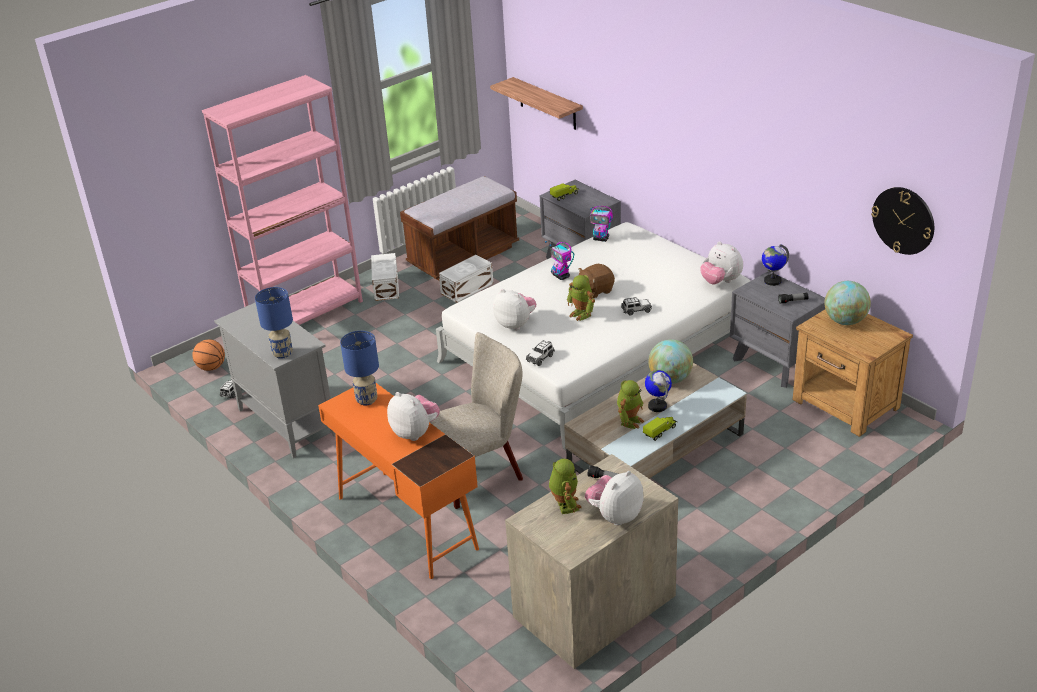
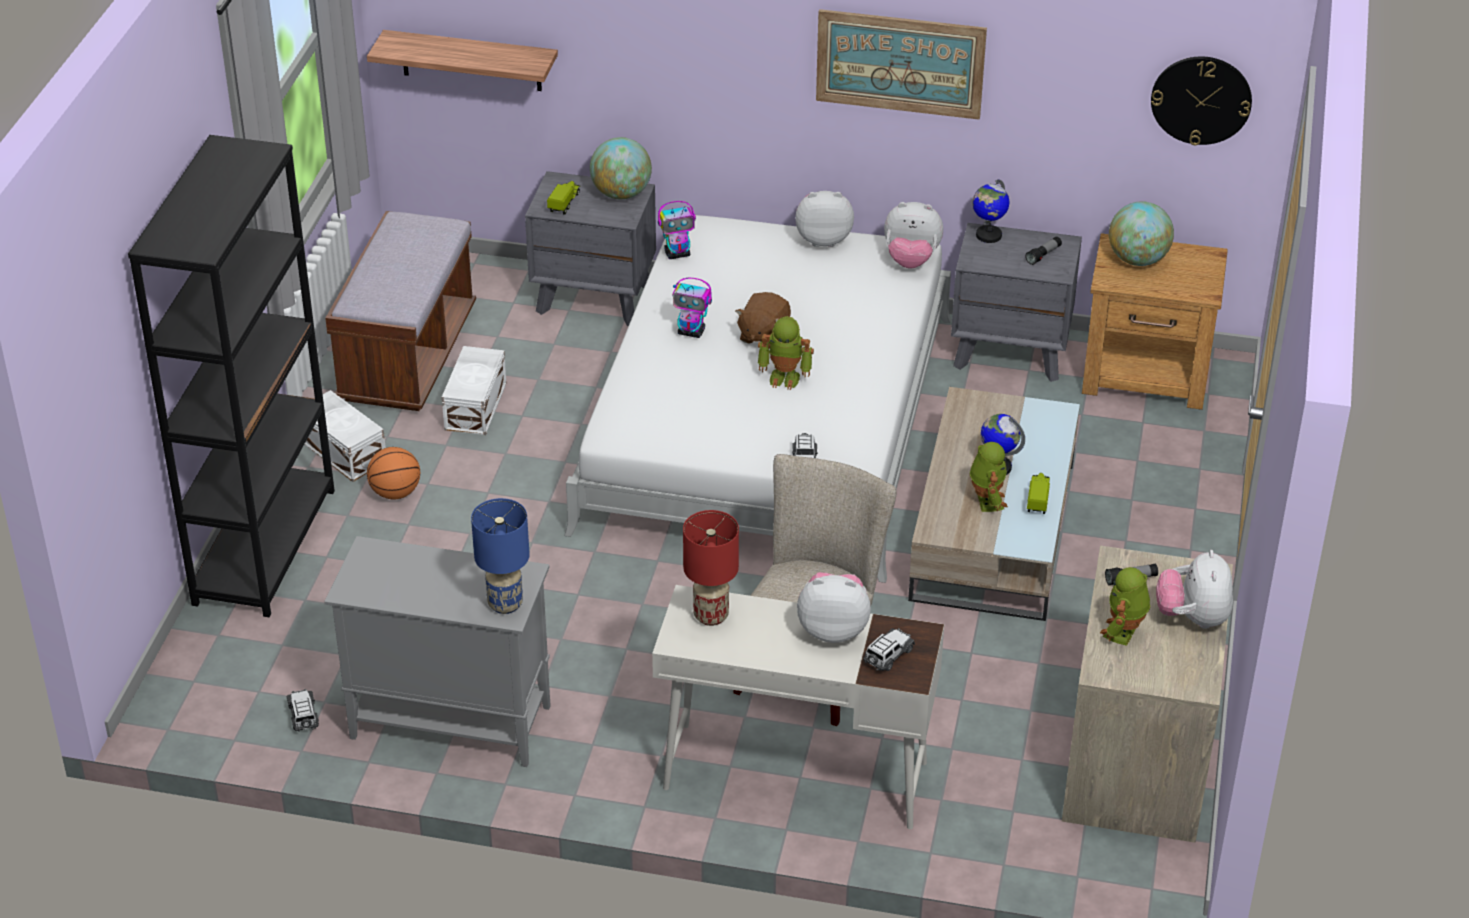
camera: 40 degrees left, 5 degrees up
basketball [192,340,225,371] -> basketball moved to [367,447,420,499]
pink bookcase [202,75,363,325] -> black bookcase [128,135,335,617]
orange desk [318,383,479,579] -> white desk [652,585,944,829]
blue table lamp [340,331,379,405] -> red table lamp [683,510,739,626]
plush toy [493,289,536,330] -> plush toy moved to [795,191,854,247]
toy robot [549,459,582,514] -> toy robot turned 105 degrees counterclockwise [1100,567,1150,646]
toy car [621,297,652,316] -> toy car moved to [863,628,915,671]
globe [648,339,693,384] -> globe moved to [590,137,652,199]
none -> picture [816,9,987,120]

